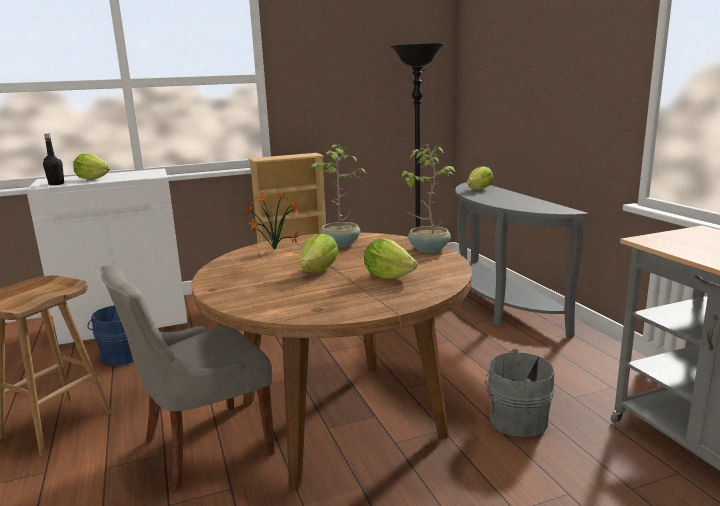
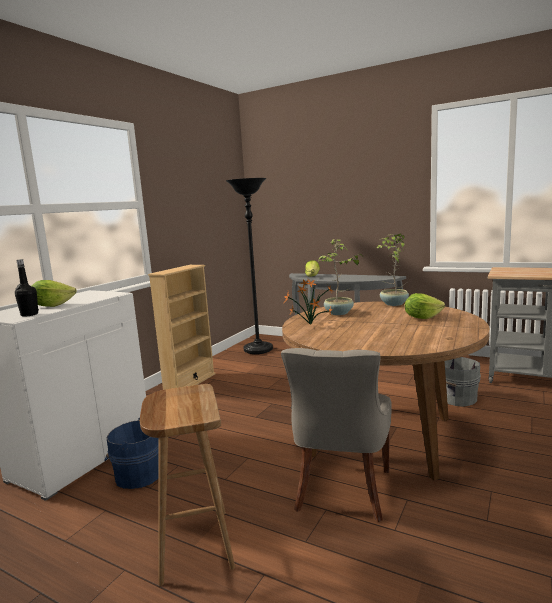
camera: 40 degrees left, 5 degrees down
lettuce [300,233,339,272] -> none

